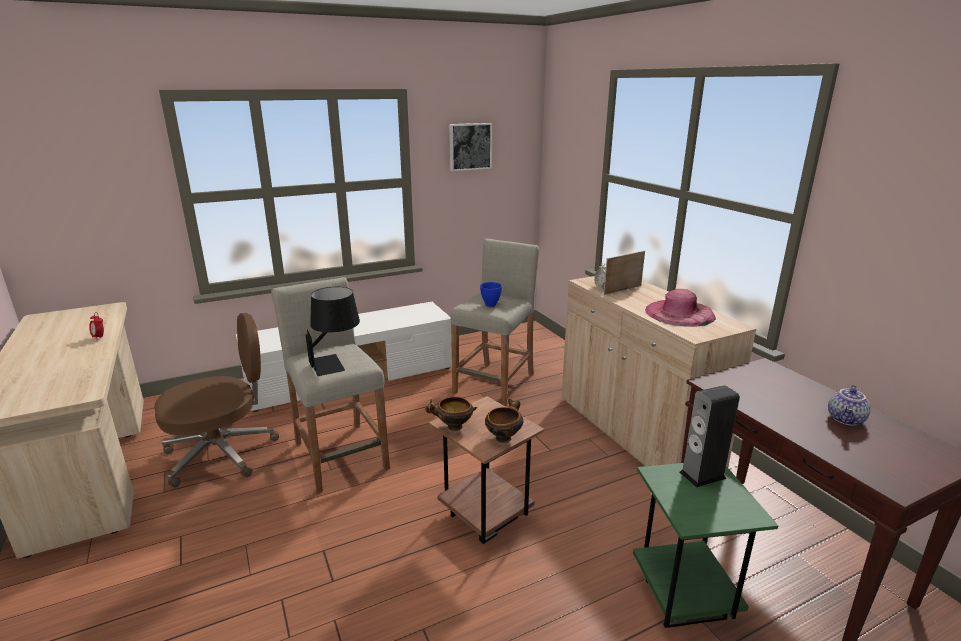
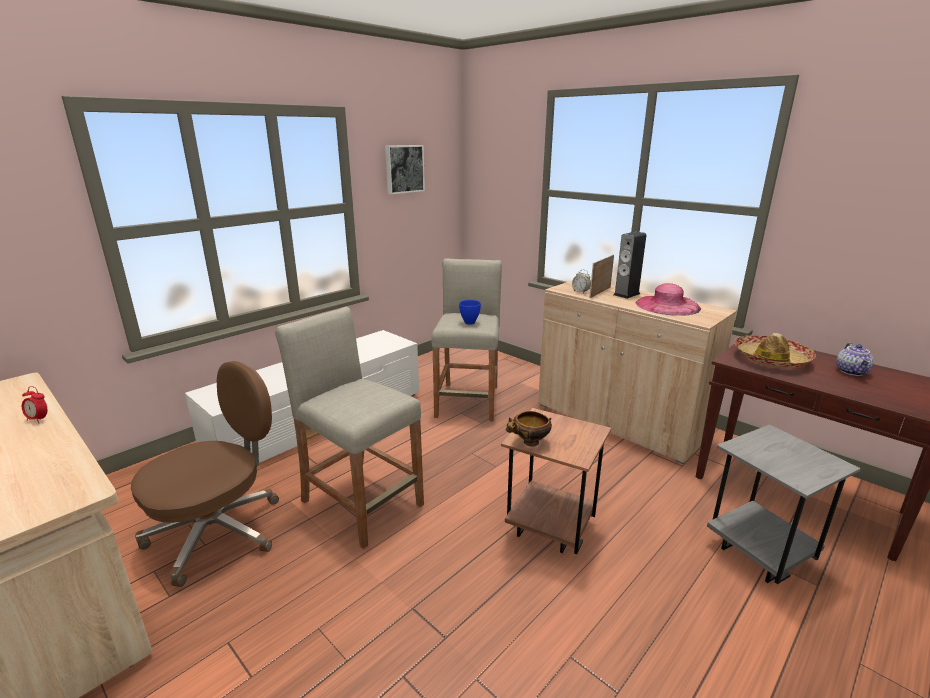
camera: 20 degrees left, 0 degrees up
black table lamp [306,287,360,376] -> none
bowl [485,399,523,443] -> none
green side table [633,463,778,628] -> grey side table [707,424,861,584]
speaker [679,385,740,488] -> speaker moved to [613,232,646,299]
none -> hat [734,333,816,368]

